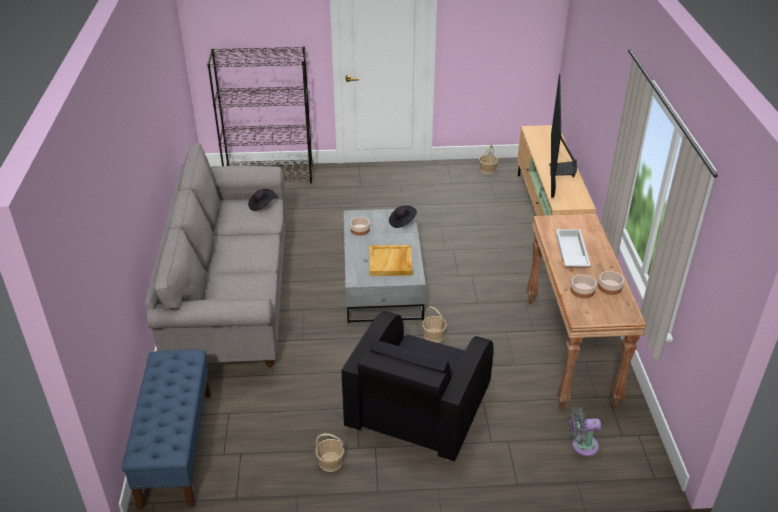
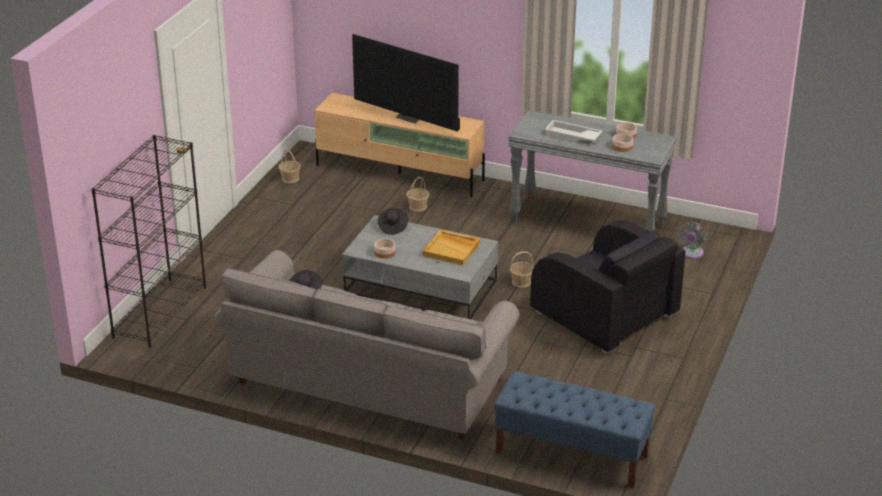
camera: 65 degrees left, 5 degrees down
basket [315,434,344,472] -> basket moved to [407,177,429,211]
brown console table [527,214,646,410] -> grey console table [508,110,677,232]

